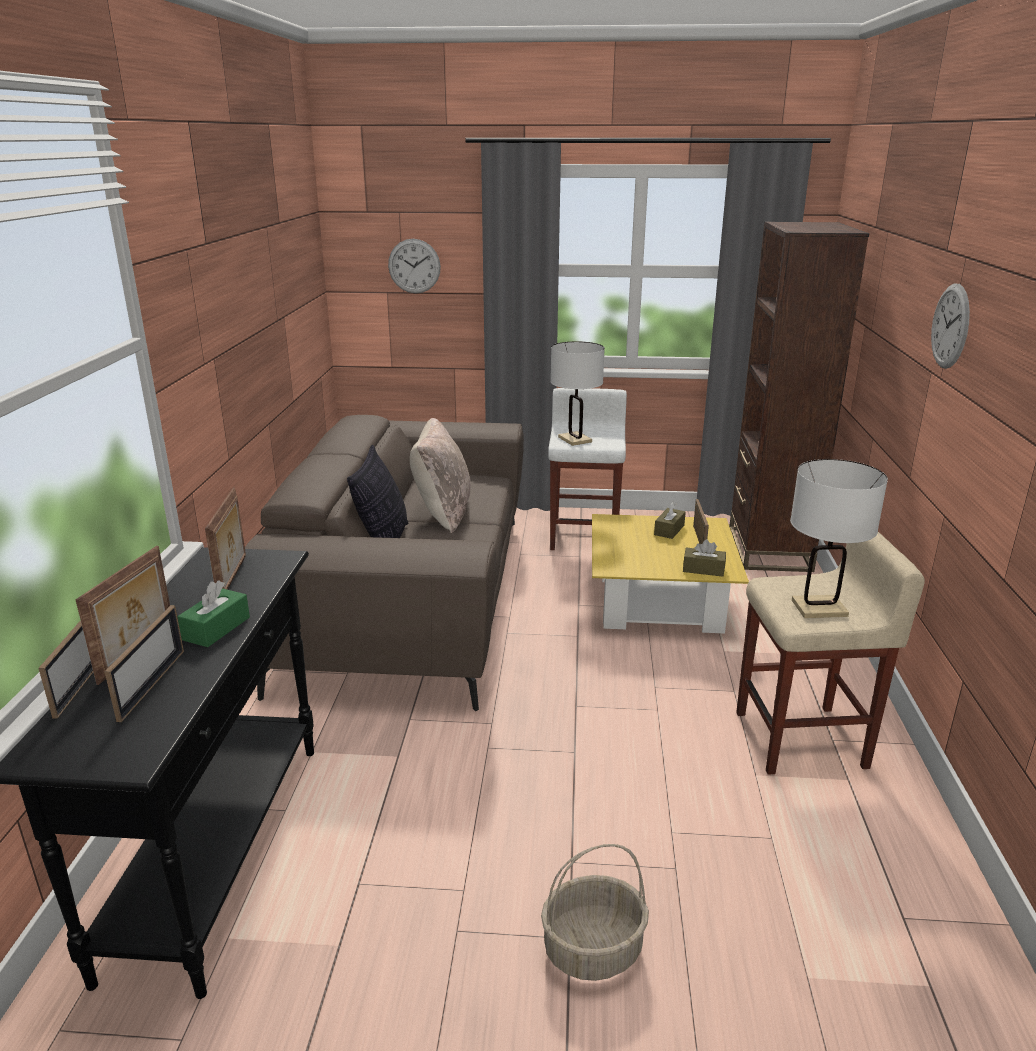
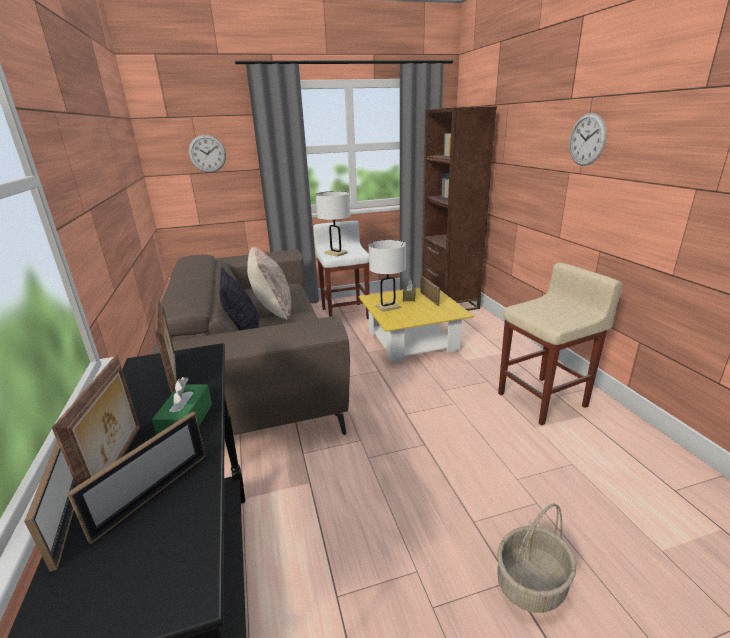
camera: 20 degrees left, 0 degrees up
picture frame [104,605,184,722] -> picture frame turned 45 degrees clockwise [67,412,206,544]
brown tissue box [683,539,726,577] -> none
white table lamp [790,459,888,618] -> white table lamp moved to [369,240,406,312]

